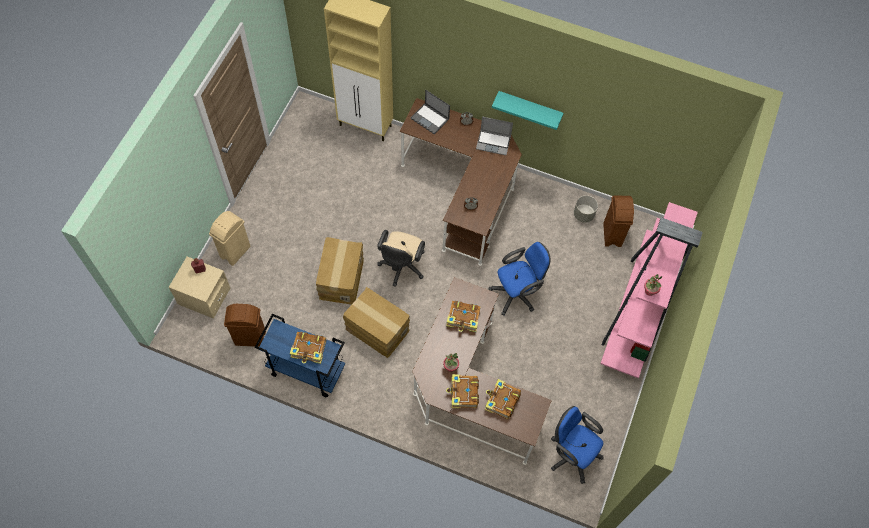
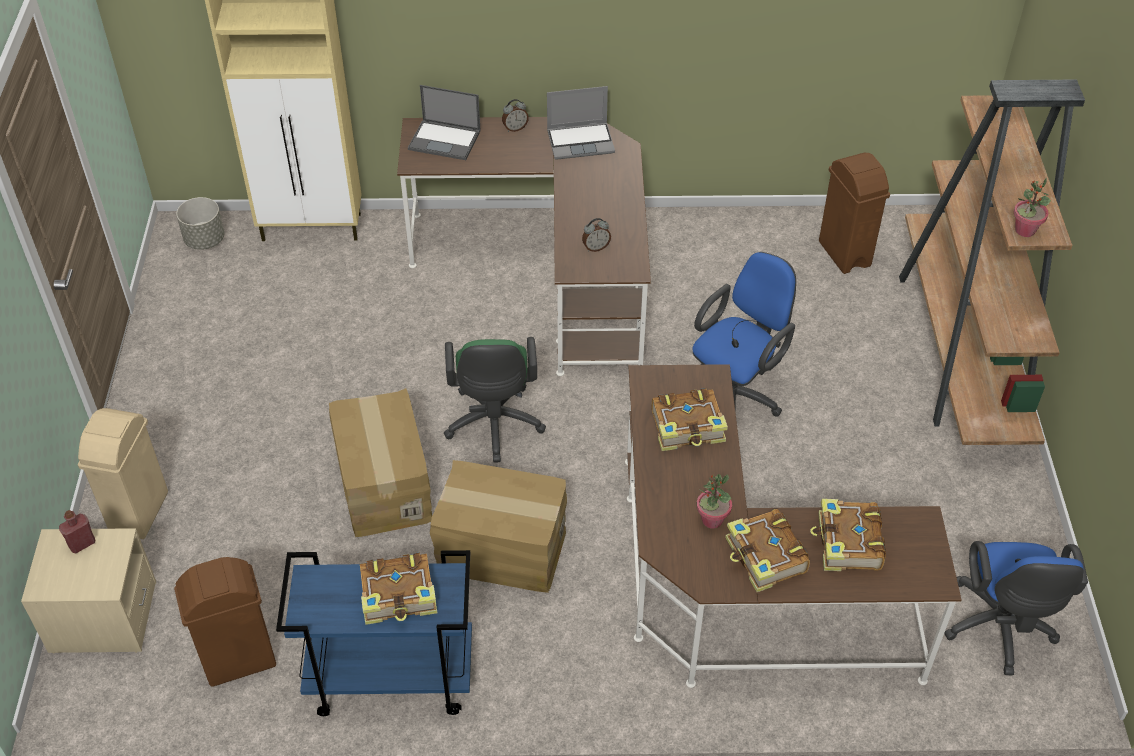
camera: 20 degrees left, 15 degrees down
beige office chair [377,230,425,287] -> green office chair [444,337,546,463]
turquoise shelf [492,91,563,130] -> none
blue office chair [551,406,603,484] -> blue office chair turned 105 degrees counterclockwise [944,541,1088,675]
grey planter [574,195,598,223] -> grey planter moved to [176,197,225,250]
pink bookcase [600,202,703,378] -> brown bookcase [899,80,1085,445]

